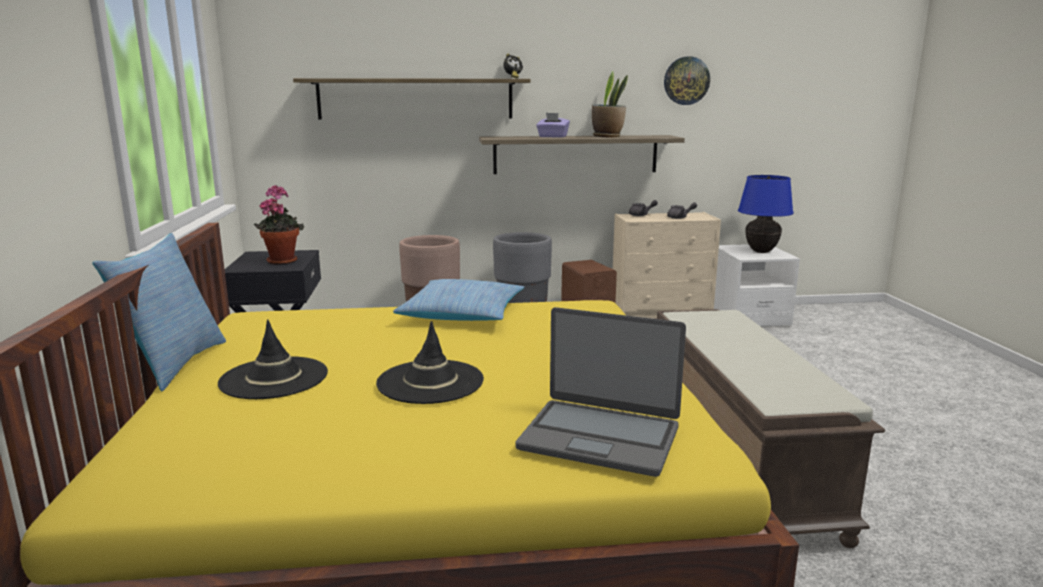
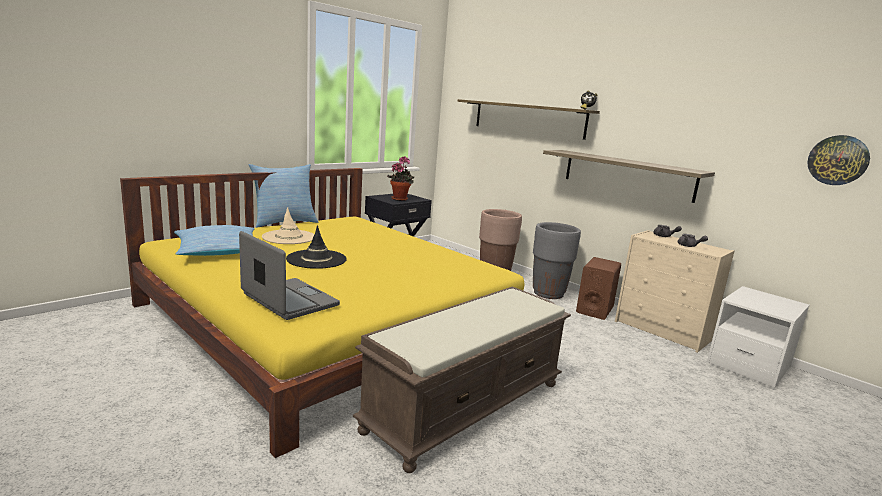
camera: 50 degrees right, 0 degrees up
black hat [218,320,328,399] -> beige hat [262,207,314,244]
pillow [393,279,524,321] -> pillow moved to [174,225,254,256]
laptop [515,307,686,477] -> laptop turned 150 degrees clockwise [239,231,340,320]
purple tissue box [536,113,570,138] -> none
potted plant [592,71,628,137] -> none
wall clock [664,56,710,105] -> wall clock moved to [807,135,870,185]
blue table lamp [738,175,794,253] -> none

